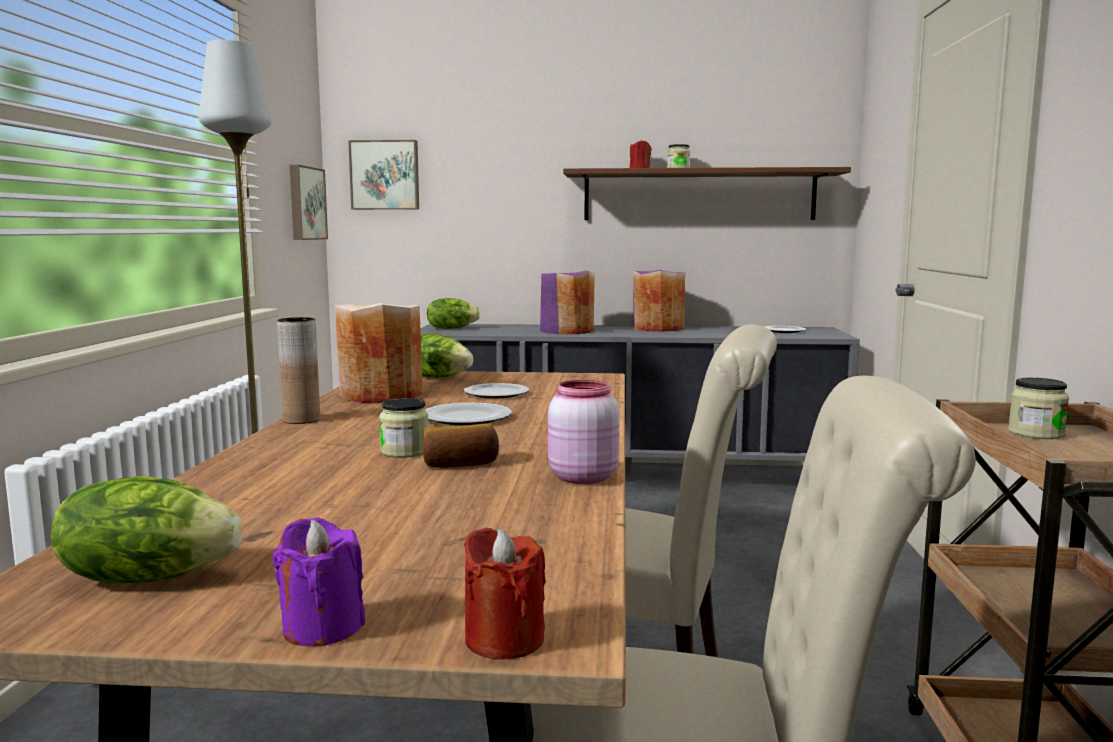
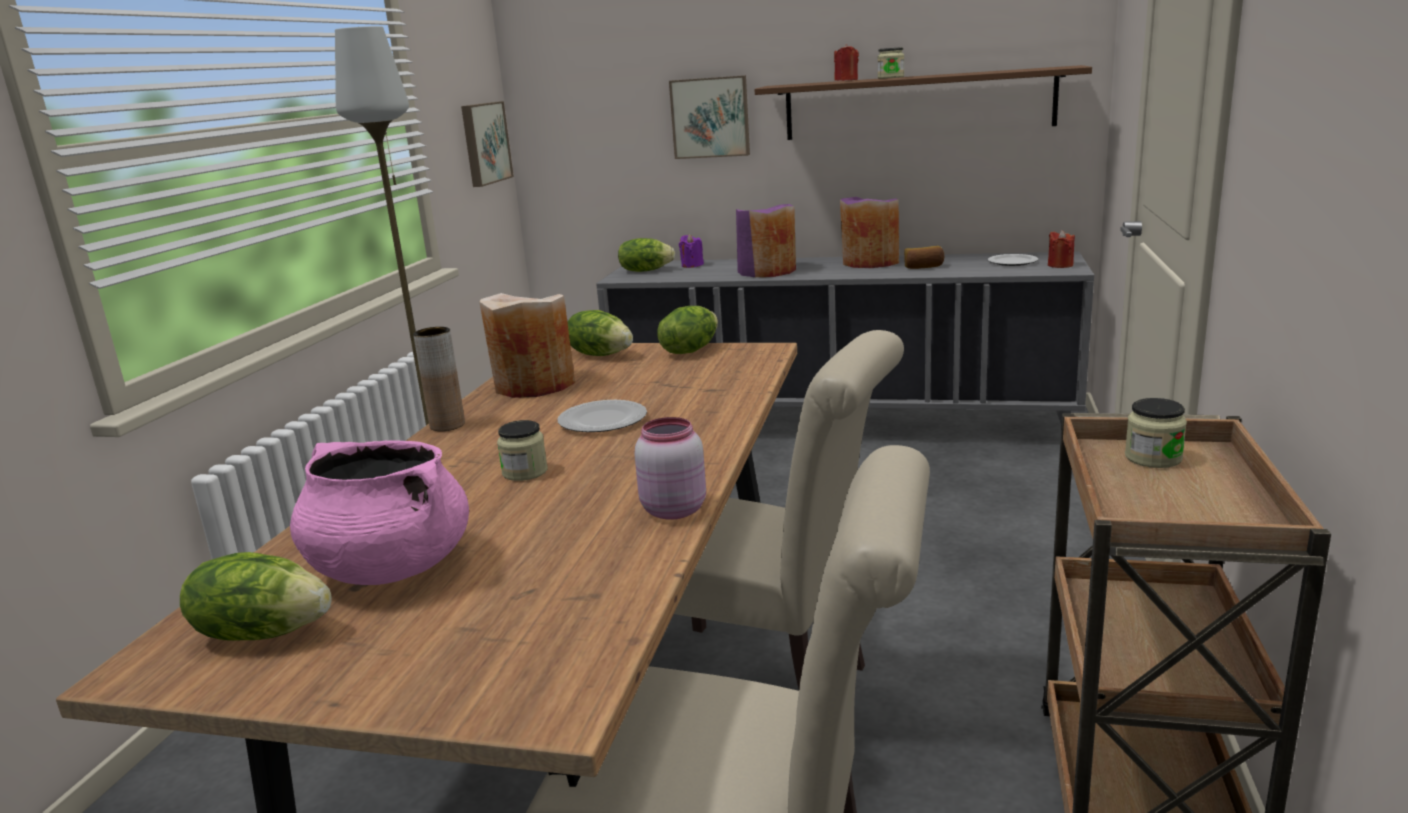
camera: 10 degrees right, 10 degrees up
purple candle [273,518,365,647] -> purple candle moved to [679,234,704,268]
picture [348,140,419,210] -> picture moved to [669,75,750,159]
bread [423,424,499,468] -> bread moved to [904,246,944,269]
plate [463,383,529,398] -> none
red candle [464,528,546,660] -> red candle moved to [1048,230,1075,268]
none -> pink cooking pot [290,440,469,585]
none -> lettuce [657,306,718,354]

